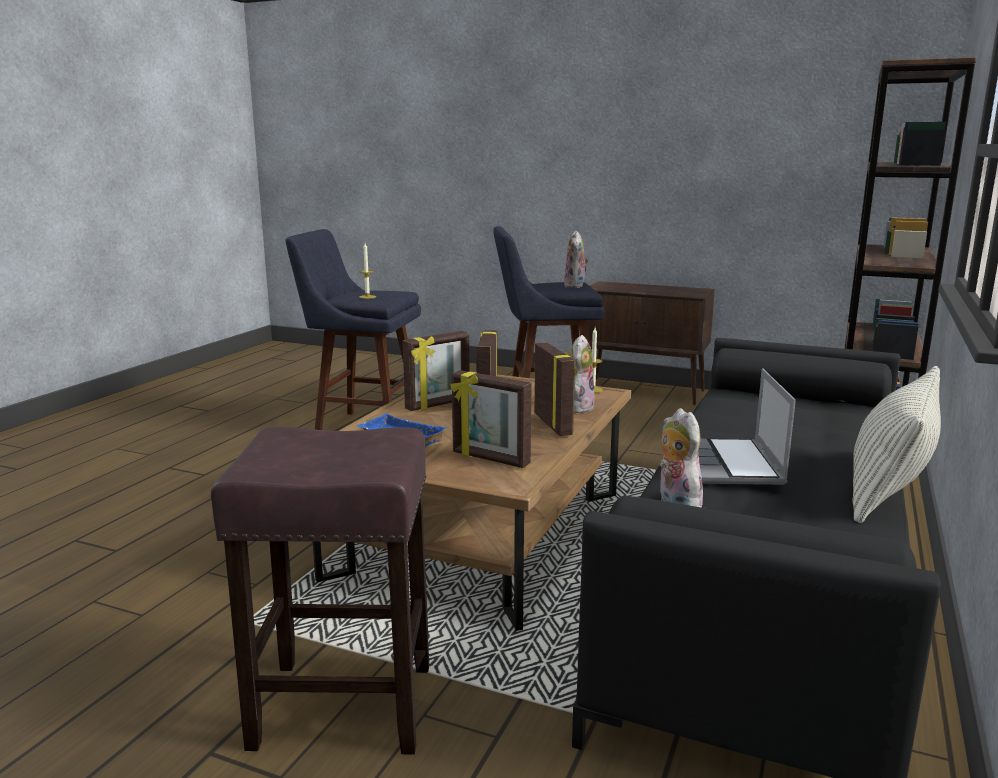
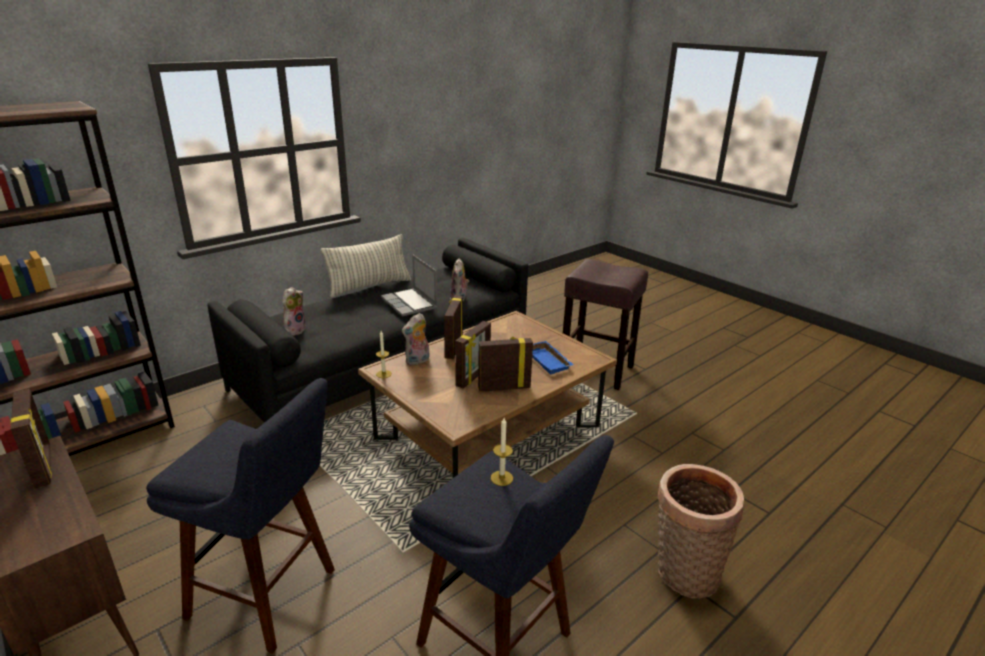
camera: 155 degrees left, 10 degrees up
picture frame [450,370,532,468] -> picture frame moved to [11,389,52,489]
plush toy [564,231,589,288] -> plush toy moved to [282,287,306,336]
laptop [699,368,796,485] -> laptop turned 120 degrees clockwise [381,254,437,316]
none -> basket [658,464,744,599]

